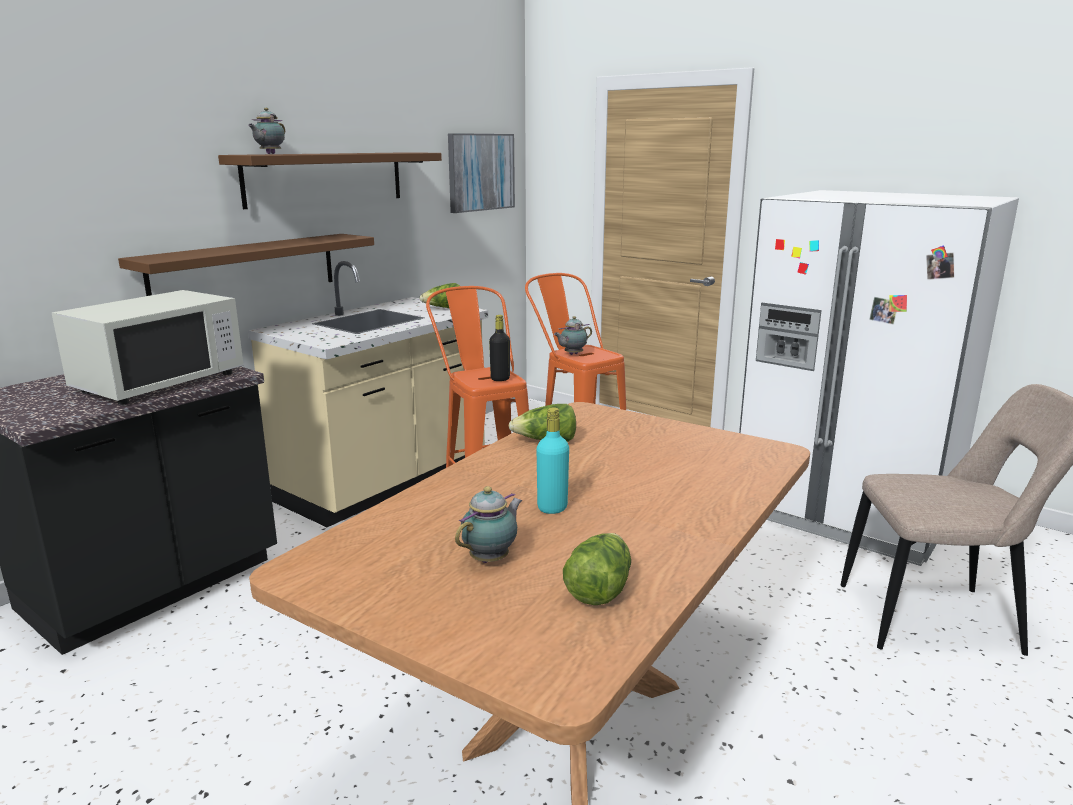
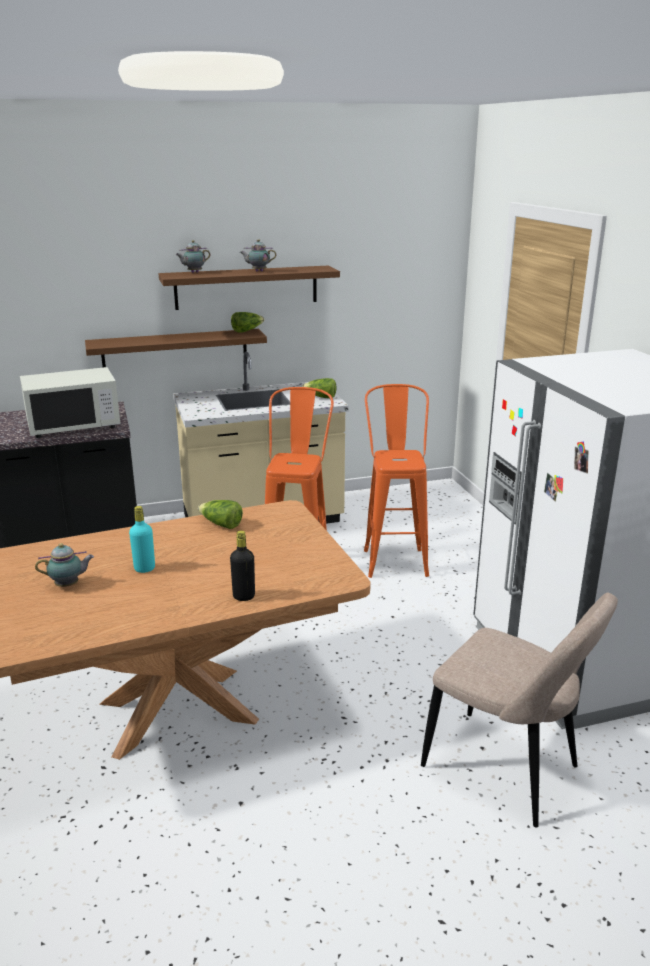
camera: 35 degrees right, 5 degrees up
picture [448,133,515,213] -> none
black bottle [489,315,510,381] -> black bottle moved to [230,531,255,601]
teapot [554,316,592,355] -> teapot moved to [240,239,276,272]
lettuce [563,533,631,605] -> lettuce moved to [231,312,264,333]

